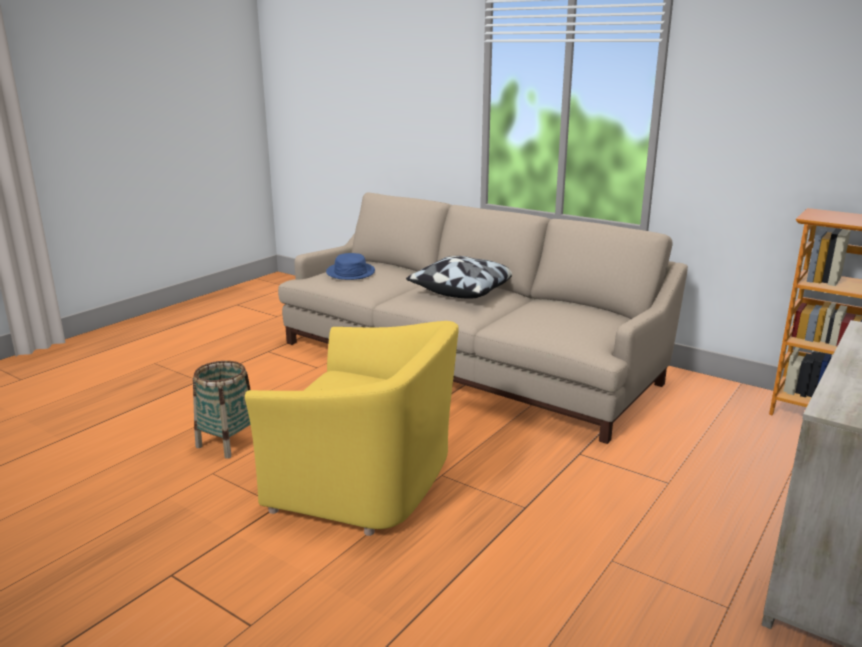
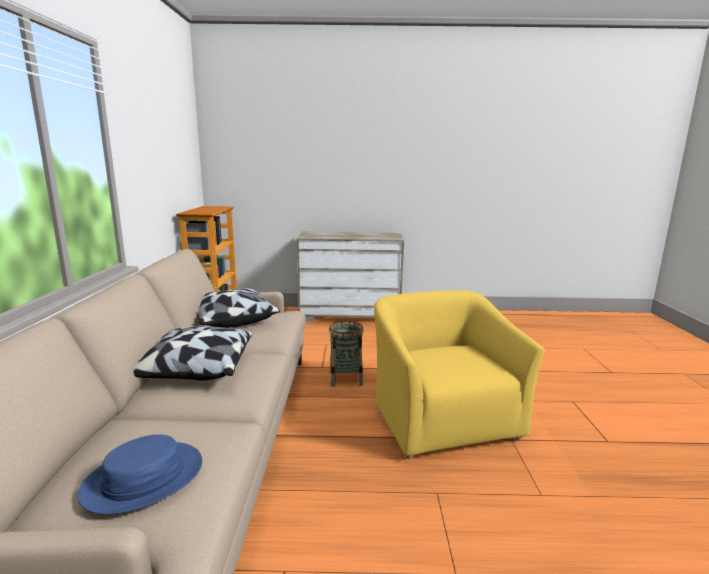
camera: 125 degrees left, 5 degrees down
basket [193,361,251,459] -> basket moved to [329,321,364,387]
none -> pillow [198,288,280,328]

